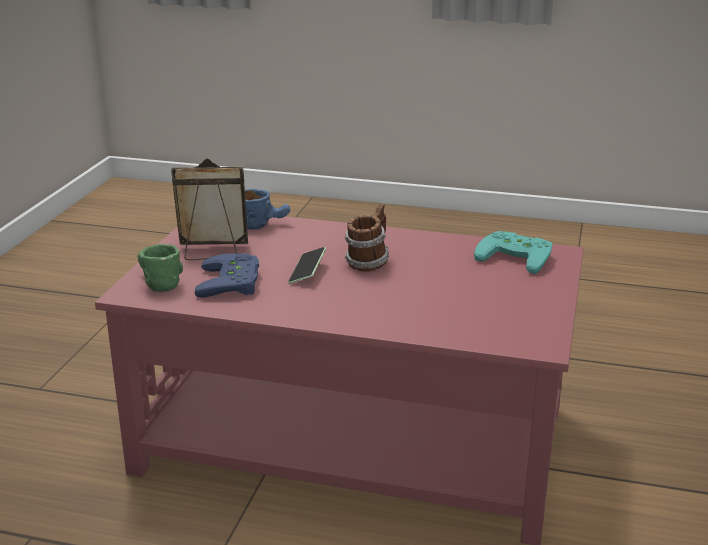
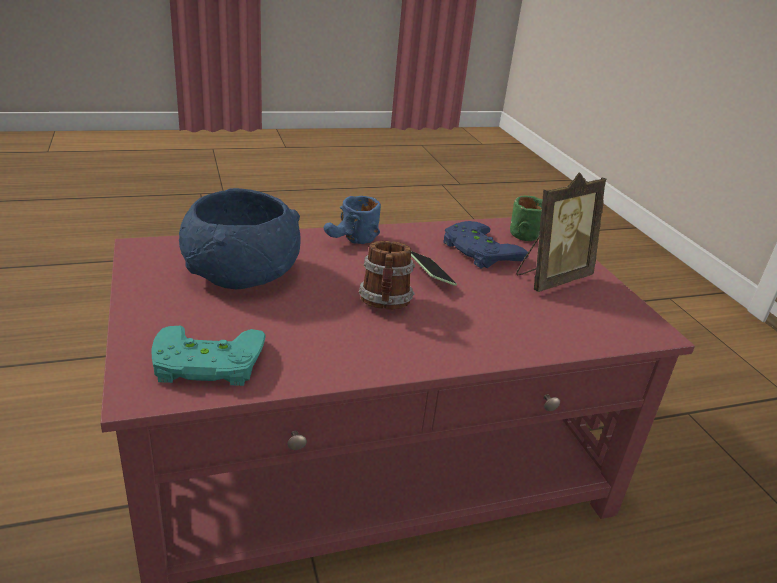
camera: 145 degrees right, 5 degrees up
blue mug [245,189,290,229] -> blue mug moved to [324,196,381,244]
none -> blue bowl [179,188,301,289]

